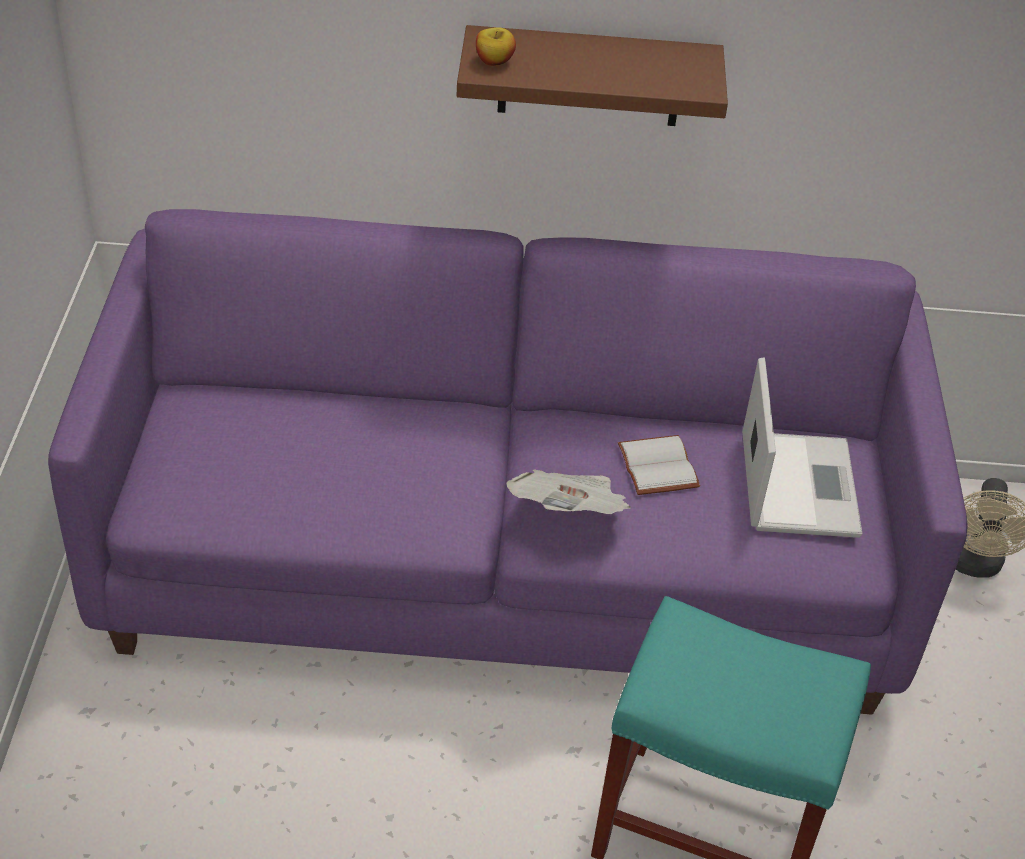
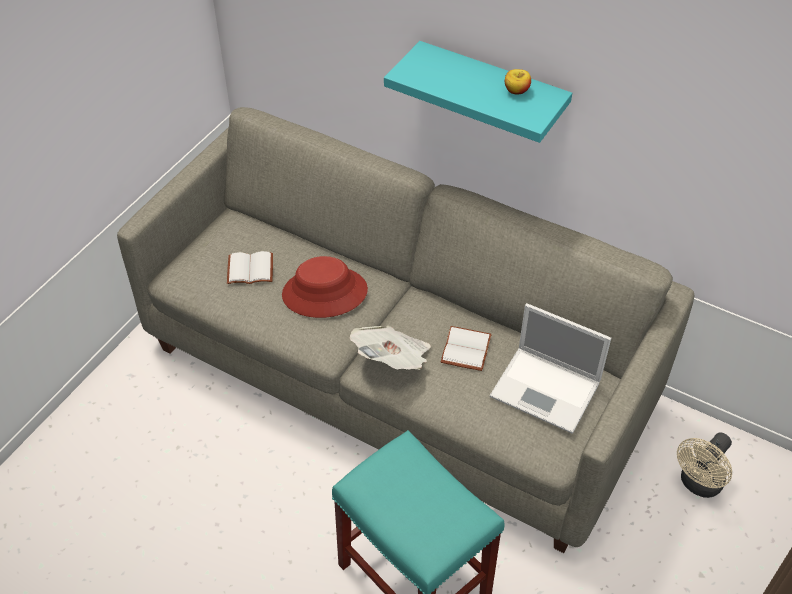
camera: 30 degrees right, 5 degrees up
purple sofa [48,209,967,715] -> grey sofa [117,107,695,553]
brown shelf [457,25,728,126] -> turquoise shelf [384,41,572,143]
apple [476,27,516,66] -> apple moved to [505,69,531,94]
laptop [742,358,863,538] -> laptop turned 90 degrees clockwise [490,303,611,434]
none -> white book [227,251,273,284]
none -> red hat [282,256,368,318]

